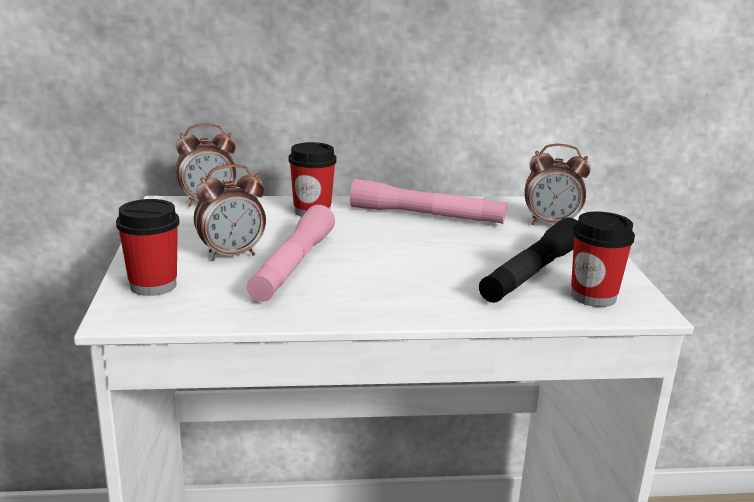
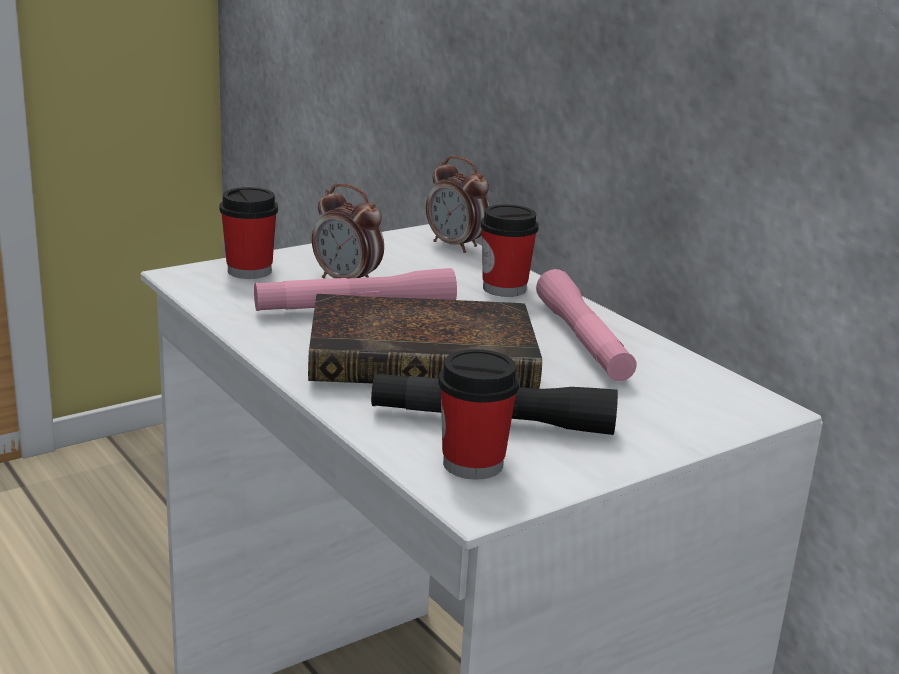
camera: 60 degrees right, 0 degrees up
alarm clock [524,144,591,225] -> none
none -> book [308,294,542,389]

